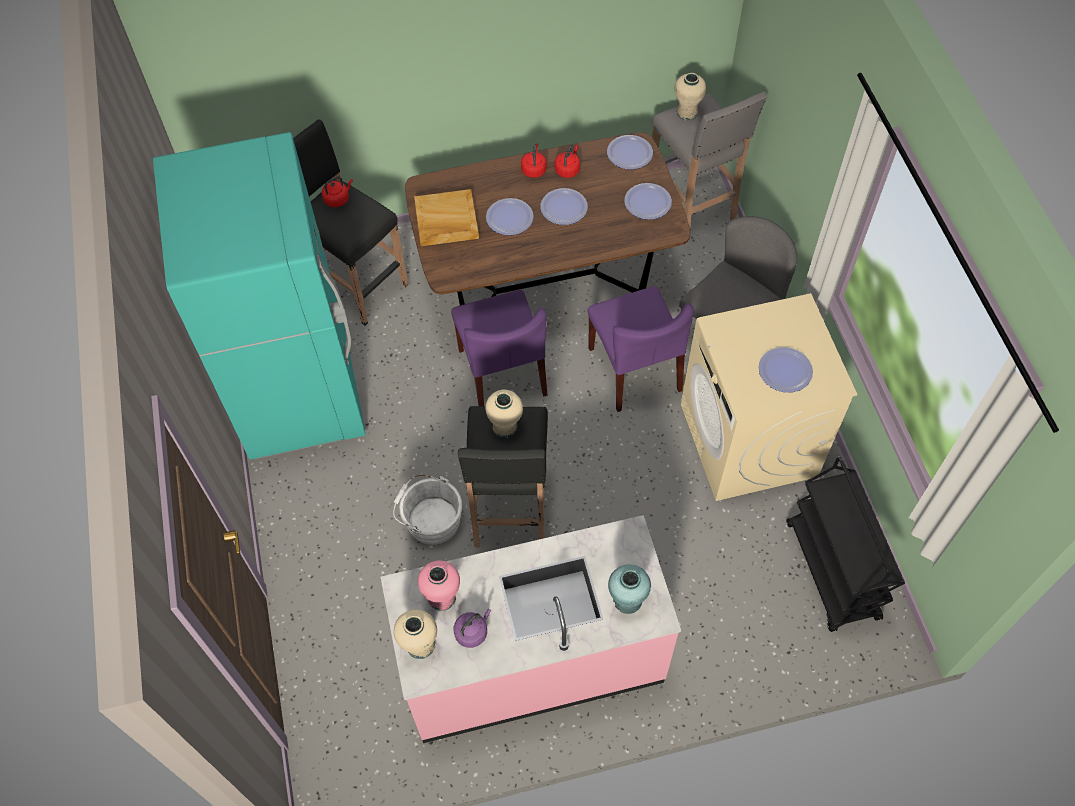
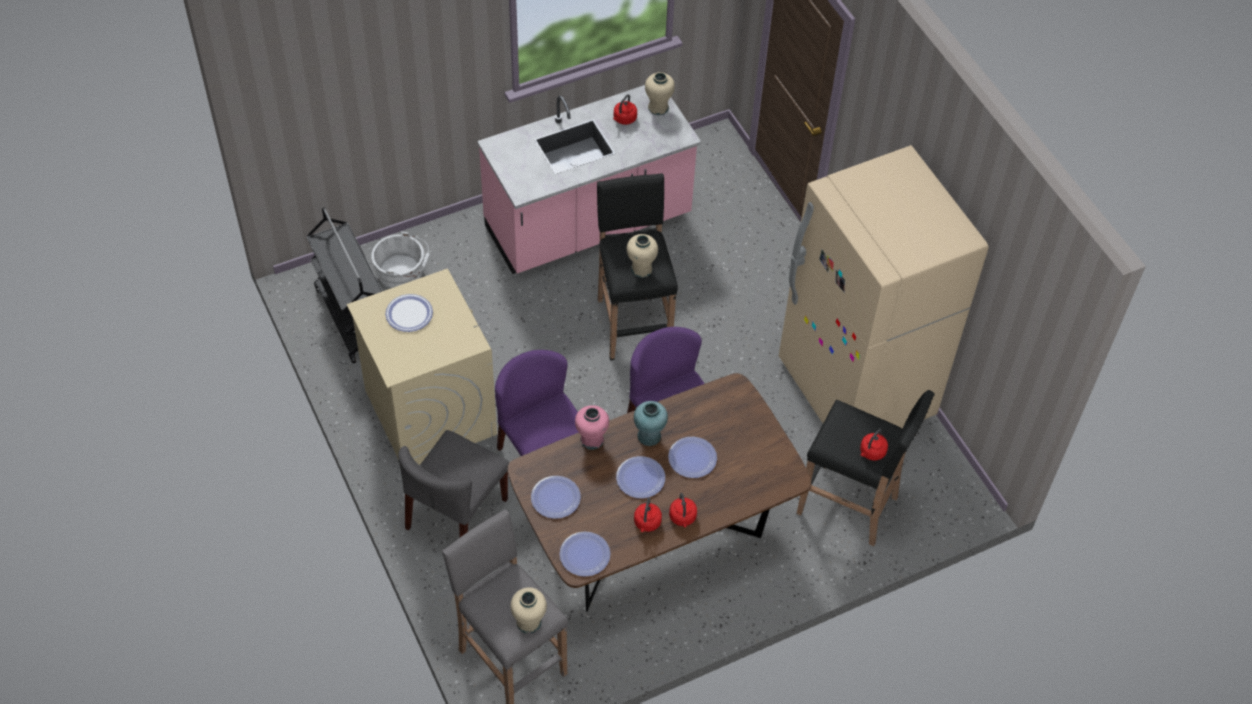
camera: 165 degrees right, 5 degrees down
turquoise fridge [153,132,366,460] -> beige fridge [779,145,988,428]
white bucket [393,475,462,545] -> white bucket moved to [371,231,430,289]
beige tray [414,189,479,246] -> none
pink vase [418,560,460,611] -> pink vase moved to [575,405,609,450]
purple kettle [454,609,491,648] -> red kettle [613,94,637,125]
turquoise vase [608,565,651,614] -> turquoise vase moved to [634,401,668,446]

